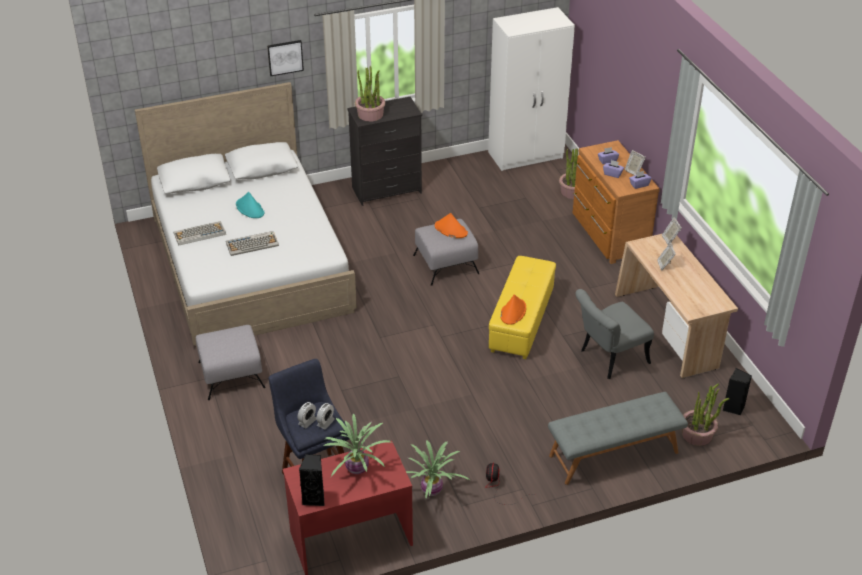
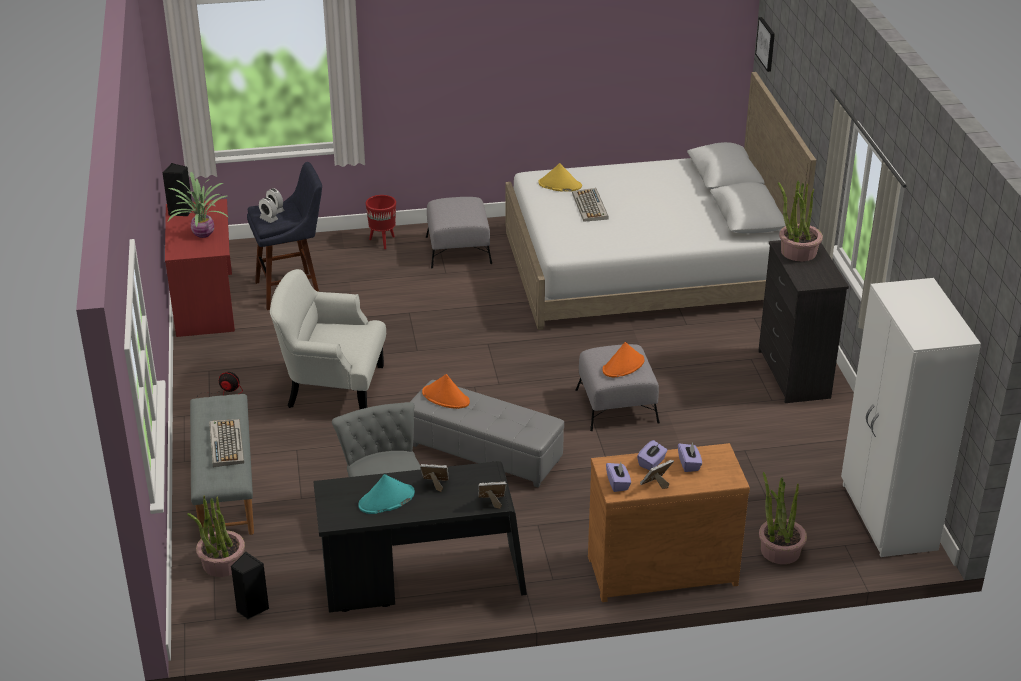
camera: 100 degrees right, 5 degrees down
keyboard [174,221,226,246] -> keyboard moved to [209,419,244,467]
turquoise hat [236,192,264,218] -> turquoise hat moved to [358,474,415,514]
picture [267,40,304,76] -> picture moved to [755,17,775,72]
potted plant [406,441,470,498] -> none
yellow ottoman [489,256,556,359] -> grey ottoman [410,380,564,487]
beige desk [615,234,738,378] -> black desk [313,461,527,613]
none -> white armchair [270,269,386,409]
none -> red planter [366,195,396,249]
none -> yellow hat [538,163,582,192]

